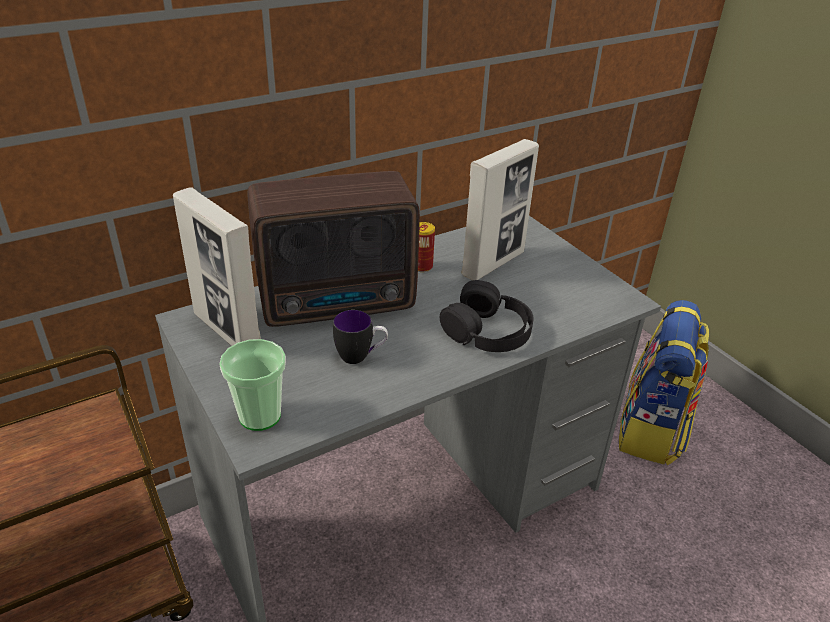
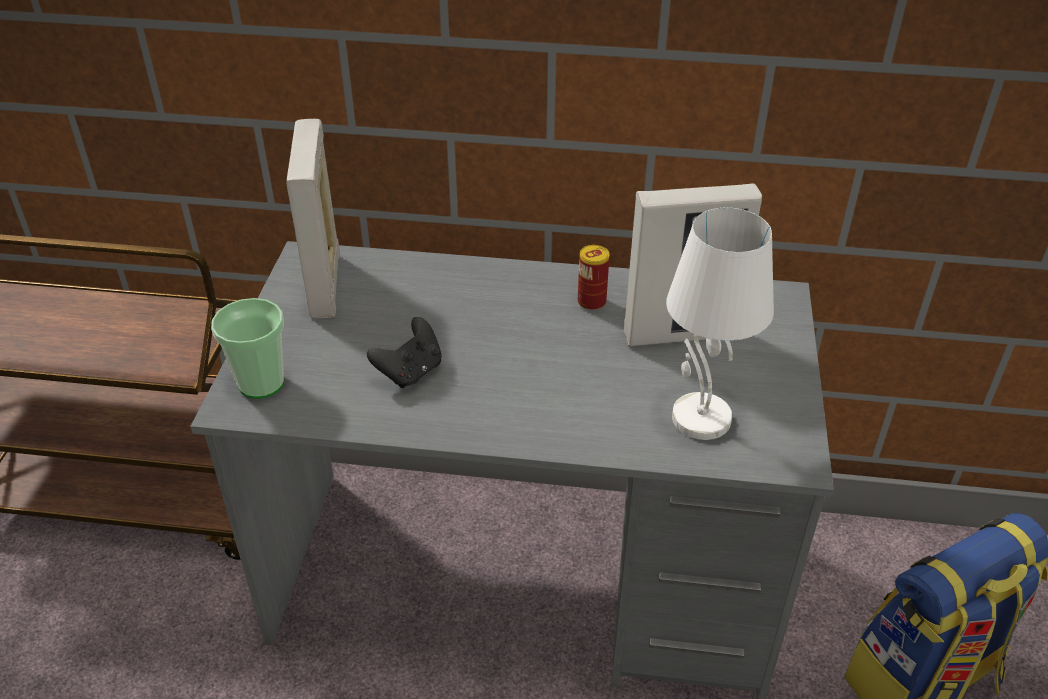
camera: 40 degrees right, 5 degrees up
radio [248,171,420,327] -> none
mug [333,310,388,364] -> black game controller [367,317,442,388]
black headphones [440,280,534,352] -> none
none -> white table lamp [666,208,774,440]

